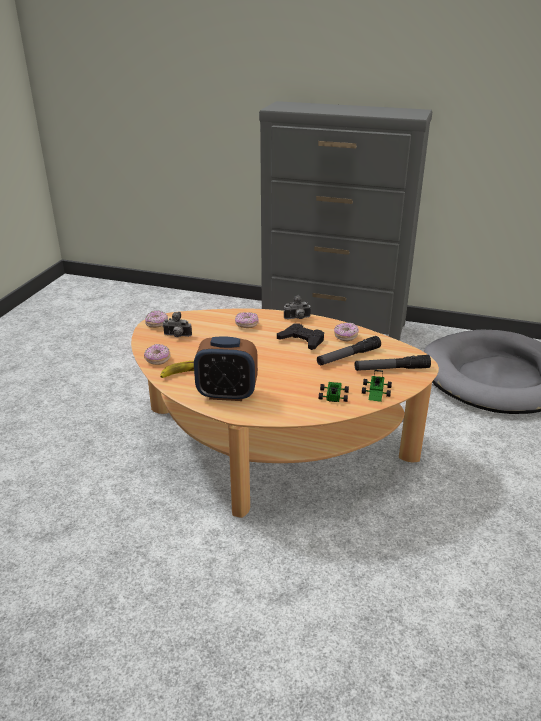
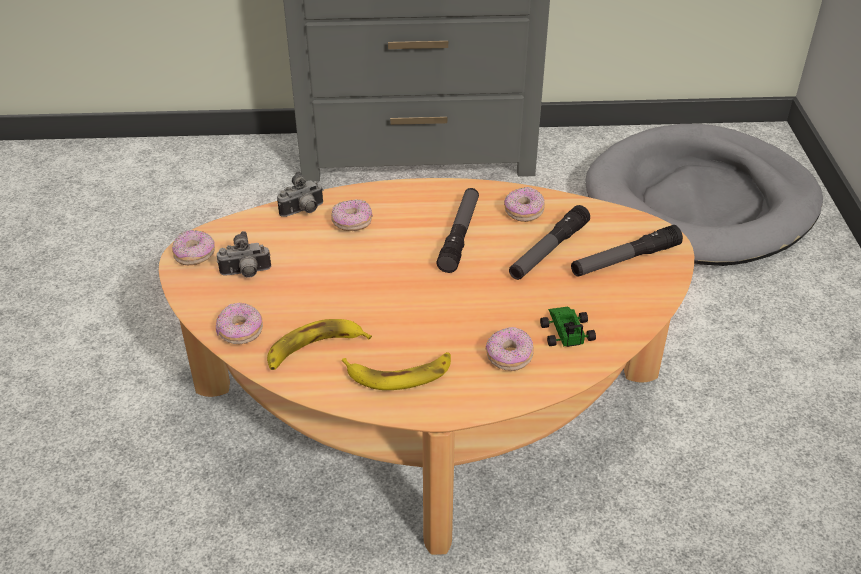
camera: 20 degrees left, 10 degrees up
alarm clock [194,336,258,401] -> banana [342,352,451,390]
black game controller [277,323,324,350] -> flashlight [436,188,479,273]
camera [284,295,311,319] -> camera moved to [277,171,323,217]
toy car [362,370,392,402] -> none
none -> donut [486,327,534,371]

